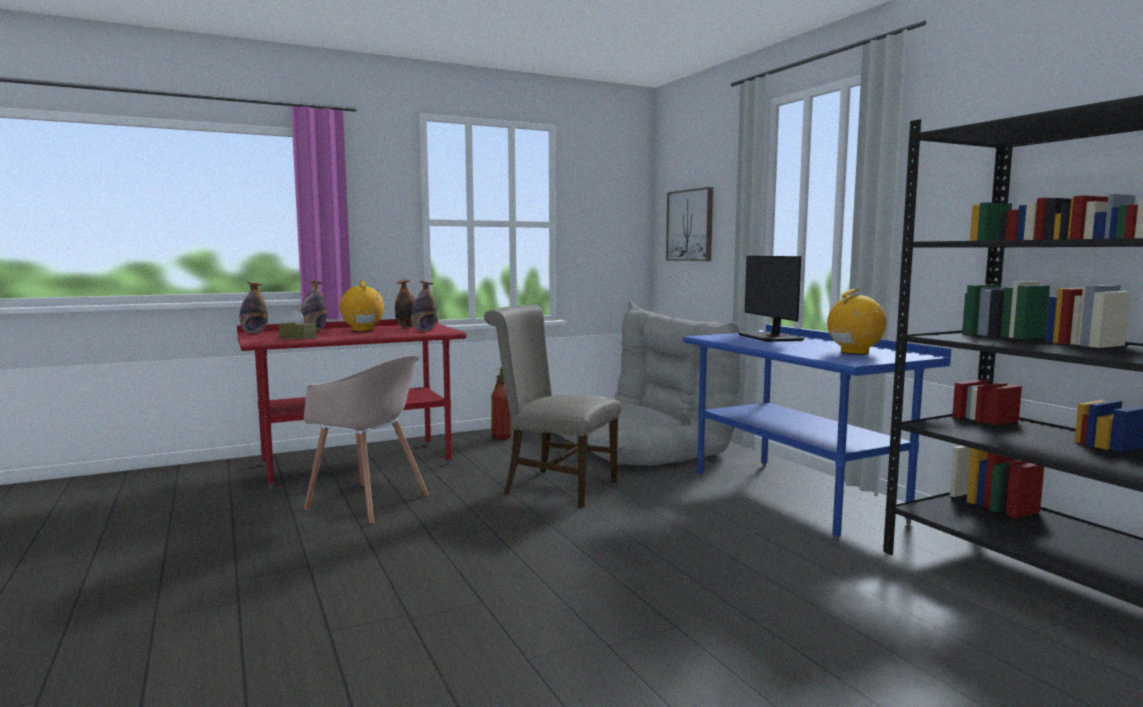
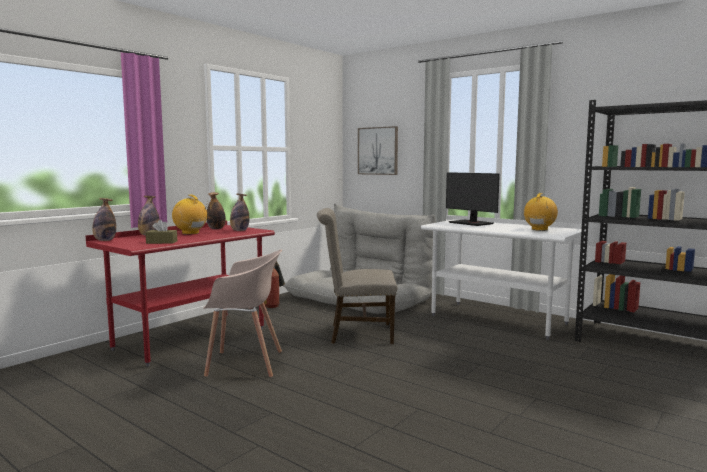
camera: 25 degrees left, 0 degrees up
blue desk [683,325,951,542] -> white desk [421,215,586,340]

